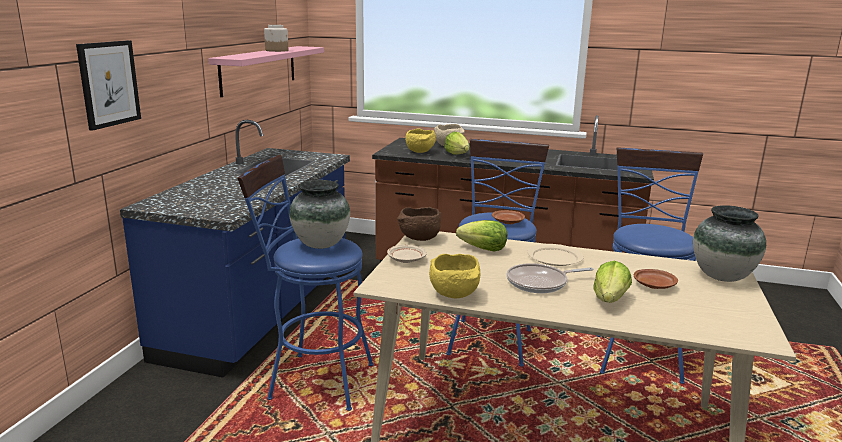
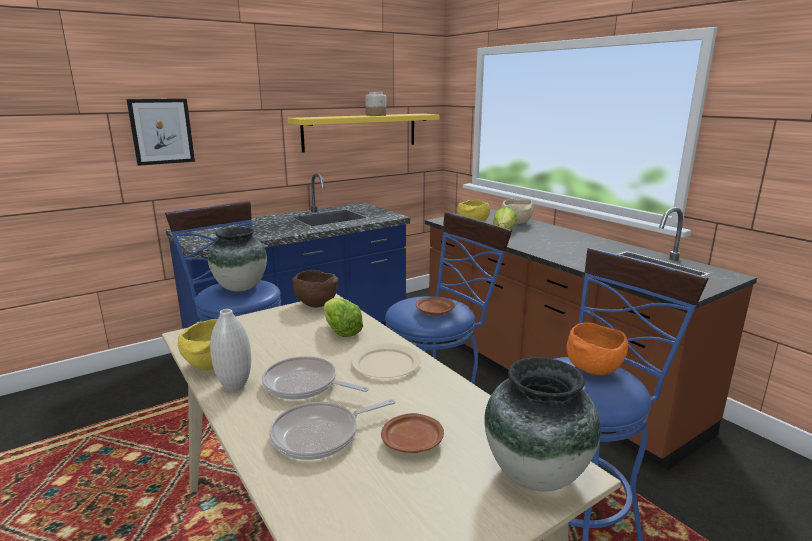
camera: 40 degrees right, 0 degrees up
pink shelf [208,46,324,97] -> yellow shelf [288,114,439,153]
beige plate [387,245,427,263] -> none
lettuce [593,261,632,303] -> frying pan [269,399,395,460]
none -> white vase [210,309,251,392]
none -> orange bowl [566,322,628,375]

